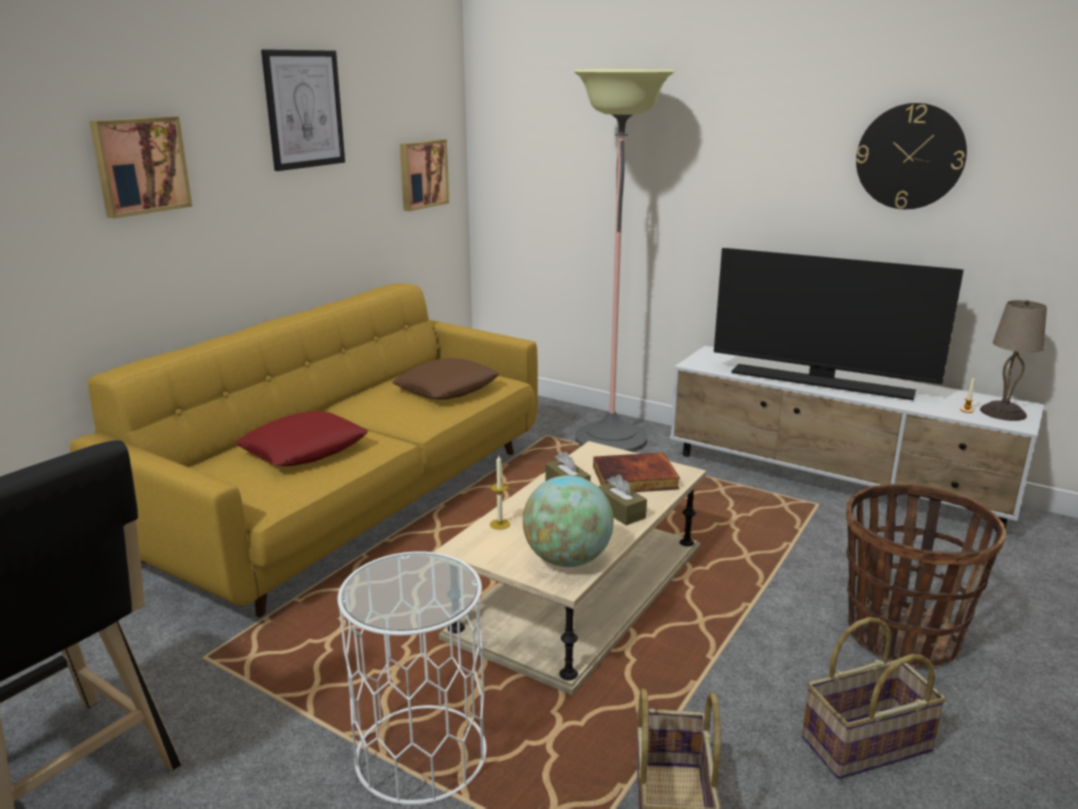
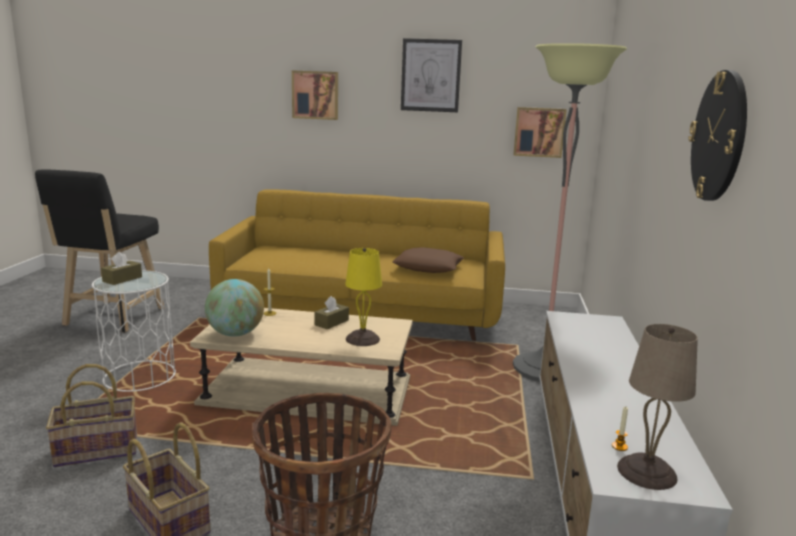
camera: 65 degrees right, 5 degrees down
red pillow [235,411,368,466] -> none
book [593,452,680,492] -> yellow table lamp [345,248,382,346]
brown tissue box [598,474,647,525] -> brown tissue box moved to [101,252,142,285]
television [714,248,964,401] -> none

